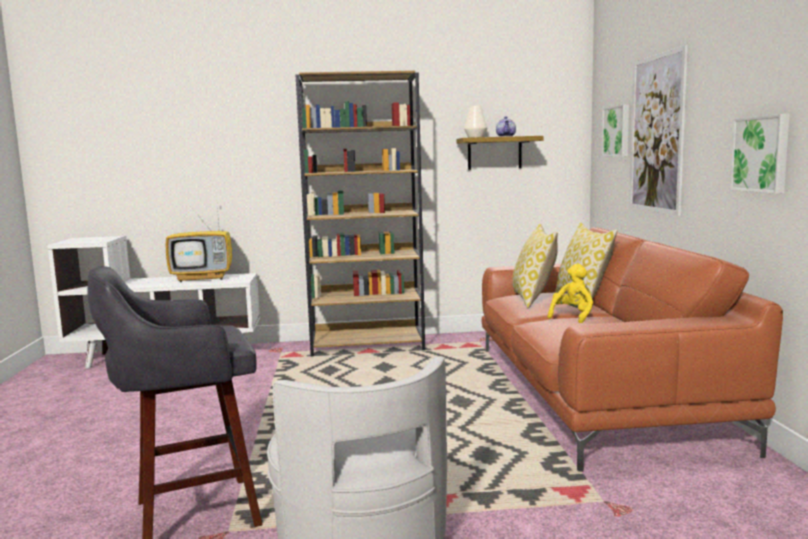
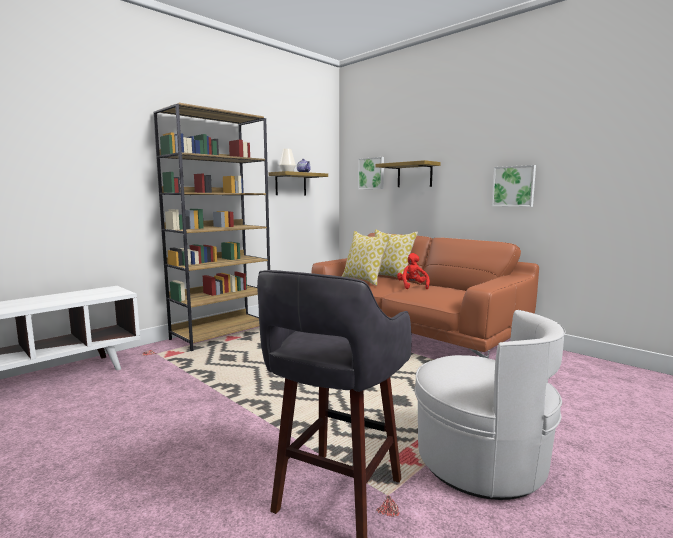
camera: 40 degrees left, 0 degrees up
television [166,207,232,282] -> none
yellow plush toy [548,264,593,323] -> red plush toy [397,253,430,289]
picture [629,45,688,216] -> shelf [375,160,440,187]

